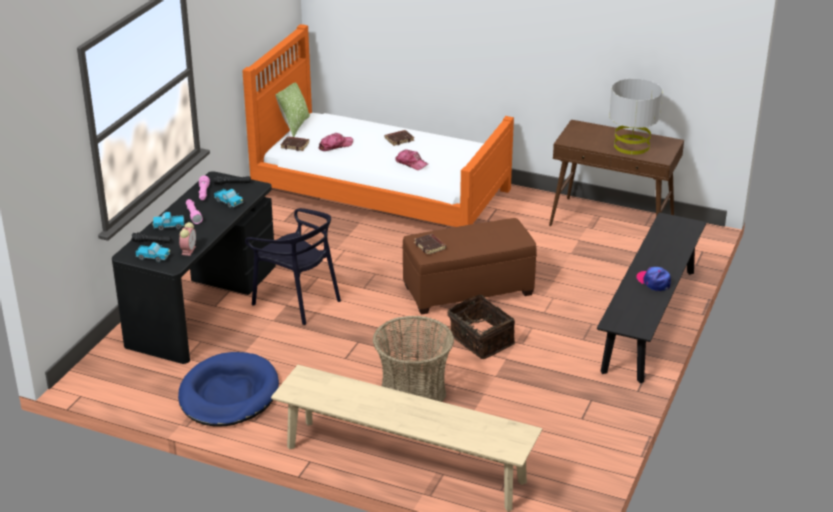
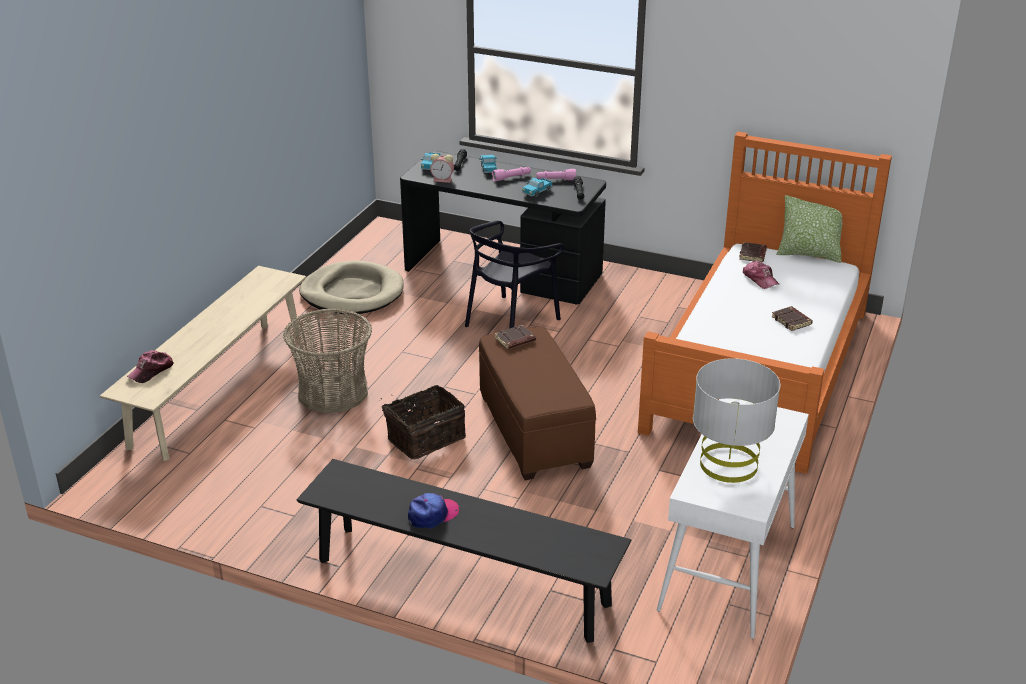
camera: 90 degrees right, 0 degrees up
blue dog bed [178,352,279,427] -> beige dog bed [299,260,403,315]
cap [395,149,428,170] -> cap moved to [127,350,174,383]
brown console table [549,120,684,226] -> white console table [657,398,809,639]

